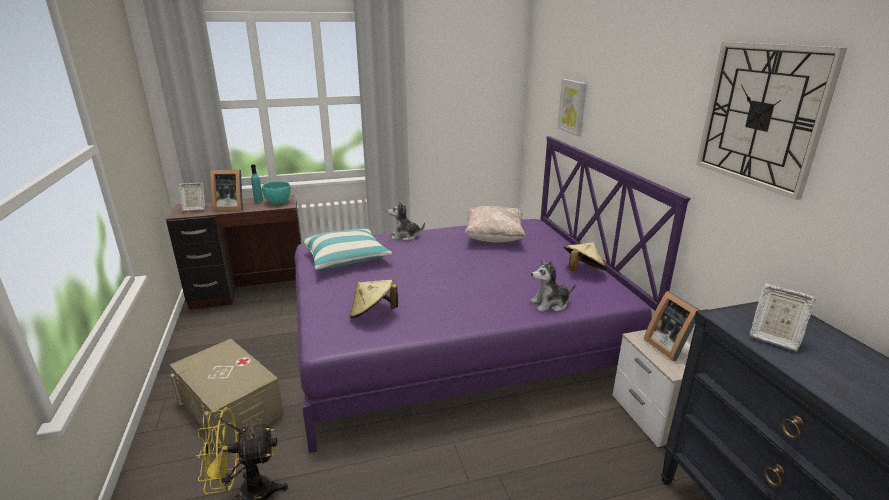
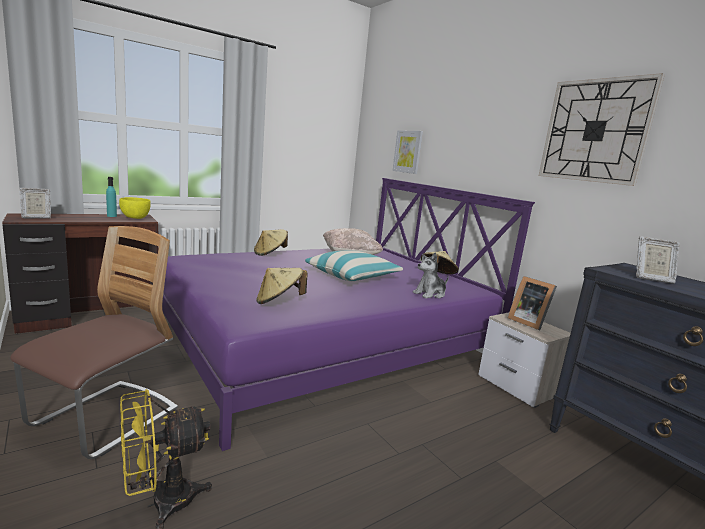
camera: 20 degrees left, 10 degrees down
beige storage box [170,339,284,450] -> chair [10,226,178,459]
picture frame [210,170,243,211] -> none
turquoise bowl [262,181,291,204] -> yellow bowl [119,197,151,219]
pillow [302,228,392,270] -> pillow moved to [305,251,403,281]
plush toy [388,201,425,241] -> beige hat [254,229,288,256]

